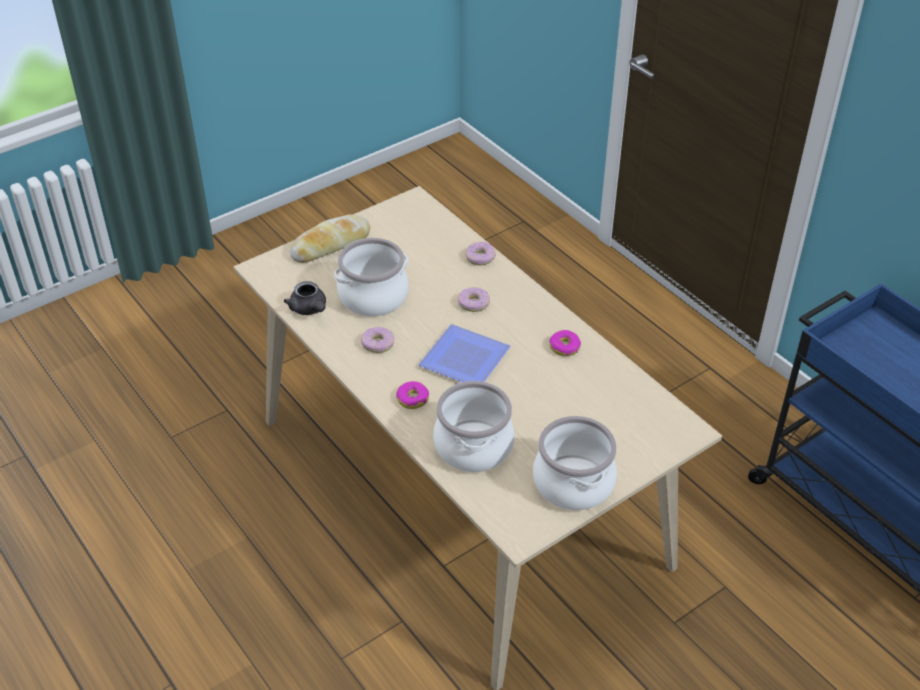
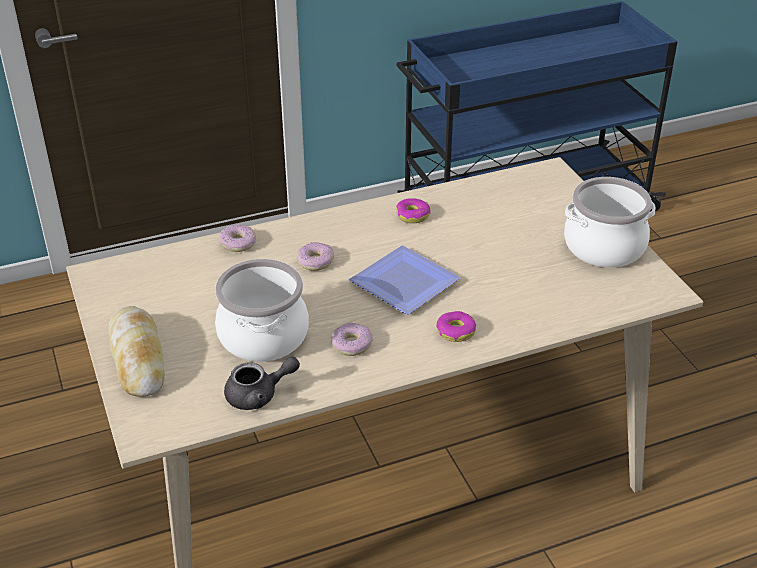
camera: 75 degrees left, 5 degrees down
cooking pot [433,381,515,472] -> none

